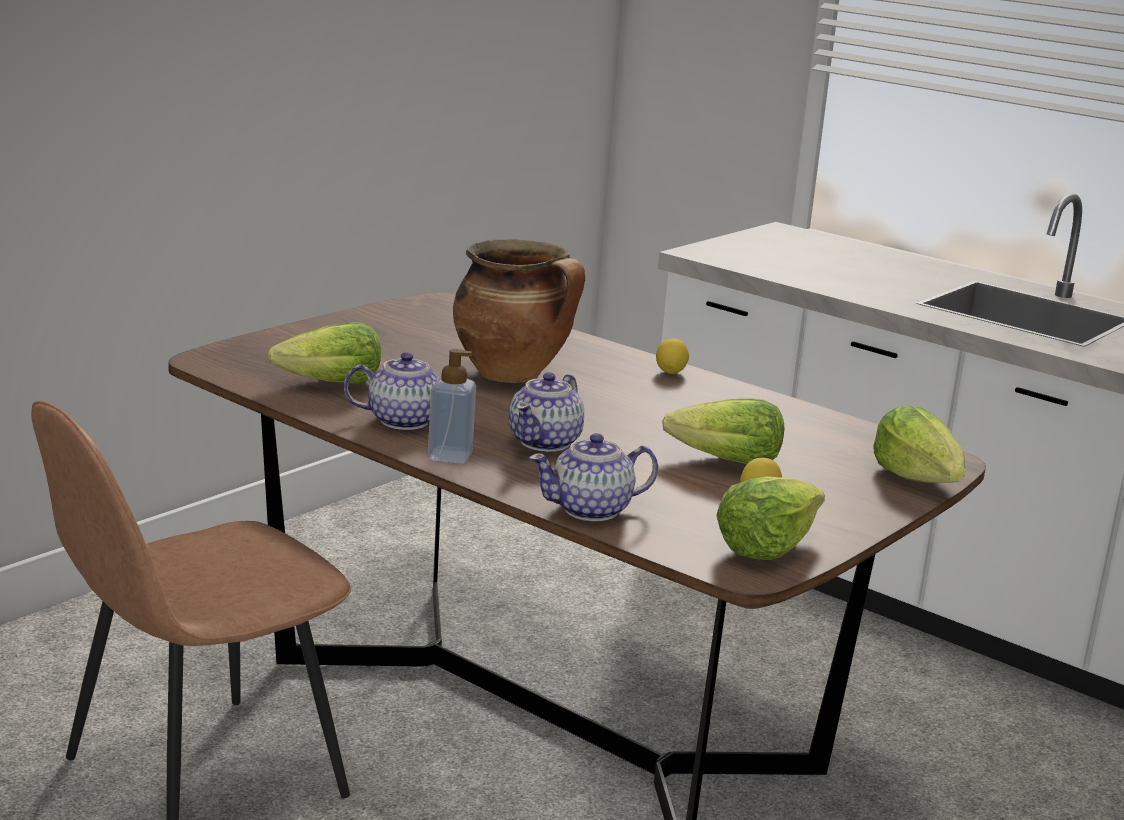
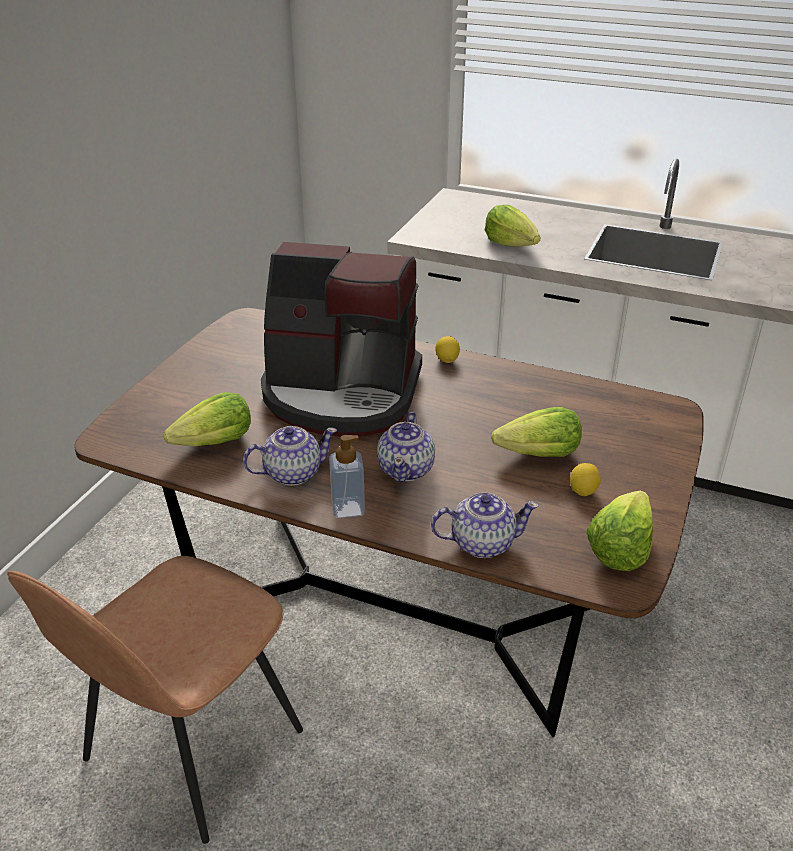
camera: 15 degrees left, 15 degrees up
cooking pot [453,239,585,383] -> coffee machine [261,242,422,436]
teapot [529,433,658,521] -> teapot turned 150 degrees counterclockwise [431,492,539,558]
lettuce [873,406,965,483] -> lettuce moved to [485,205,540,247]

